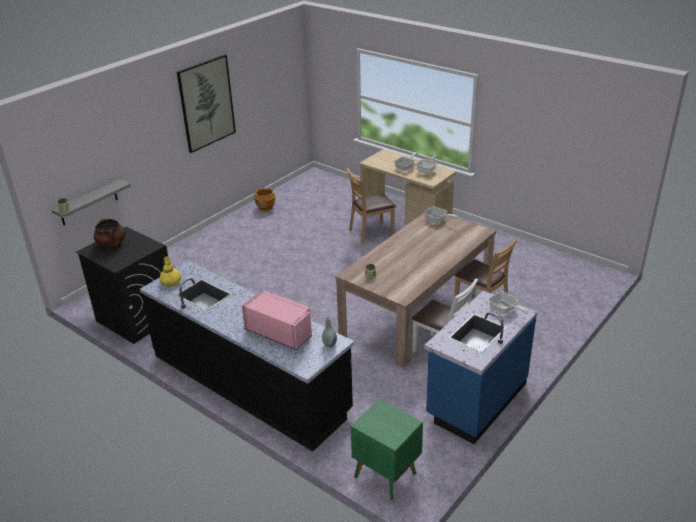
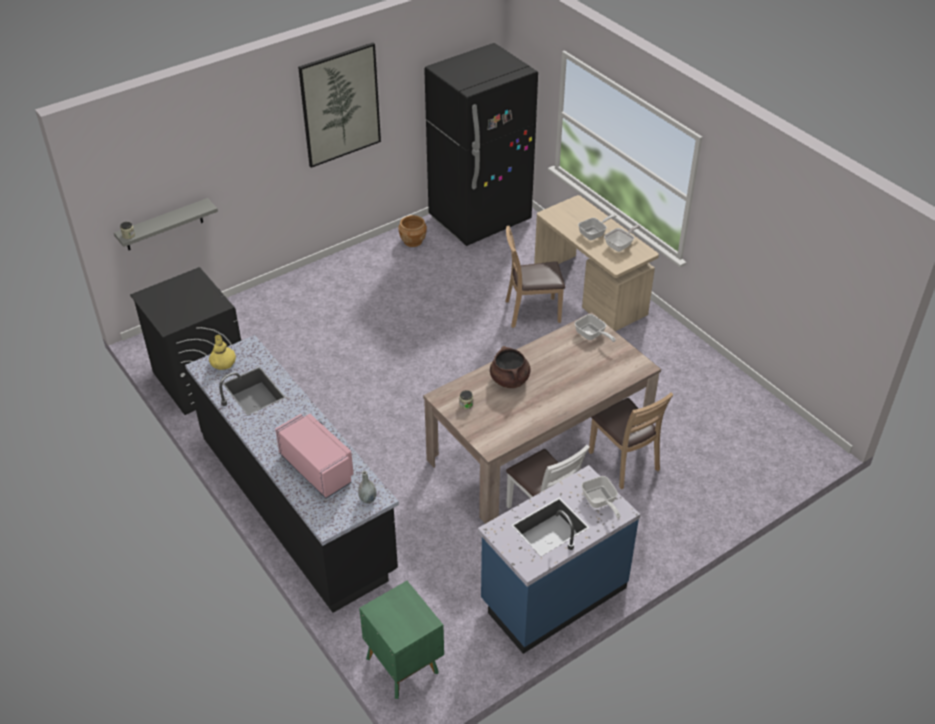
camera: 15 degrees right, 10 degrees up
brown cooking pot [94,219,125,248] -> brown cooking pot moved to [490,346,531,388]
none -> black fridge [424,43,538,246]

